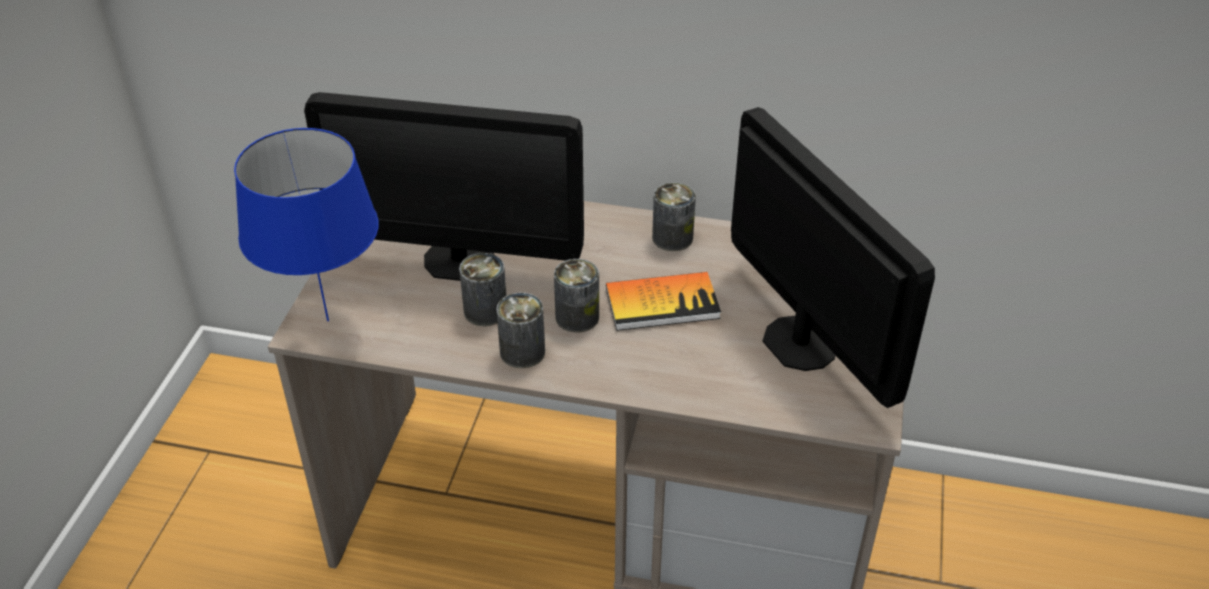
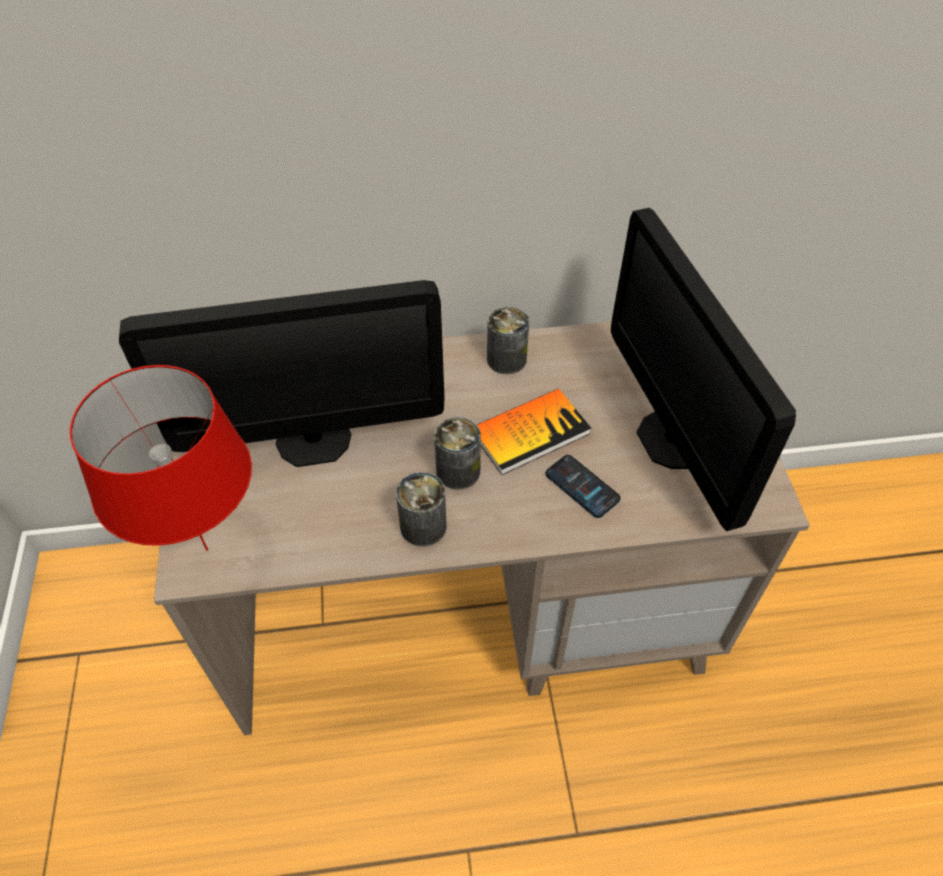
camera: 20 degrees left, 10 degrees up
blue table lamp [234,128,379,321] -> red table lamp [70,365,252,551]
can [459,253,506,326] -> none
monitor [731,107,935,408] -> monitor turned 150 degrees counterclockwise [611,208,796,531]
none -> phone [546,455,621,518]

